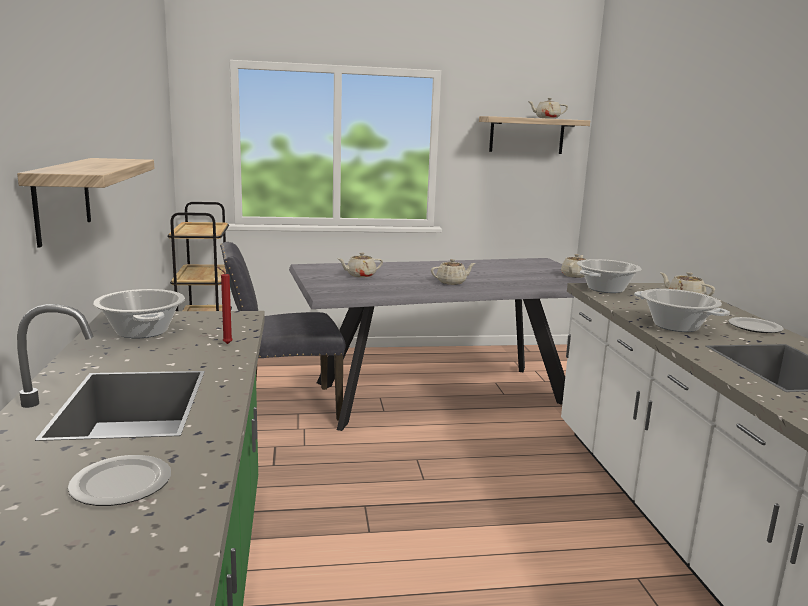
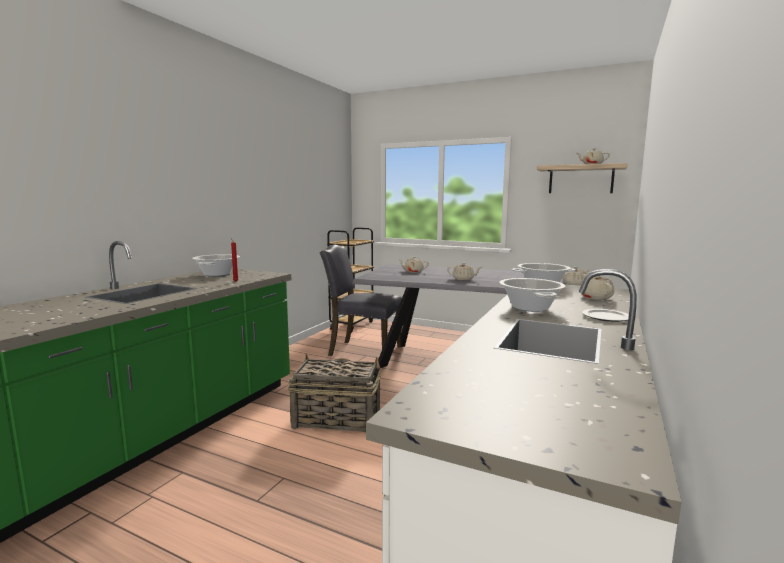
camera: 35 degrees right, 5 degrees down
shelf [17,158,154,247] -> none
plate [67,455,171,506] -> none
none -> basket [288,353,382,432]

